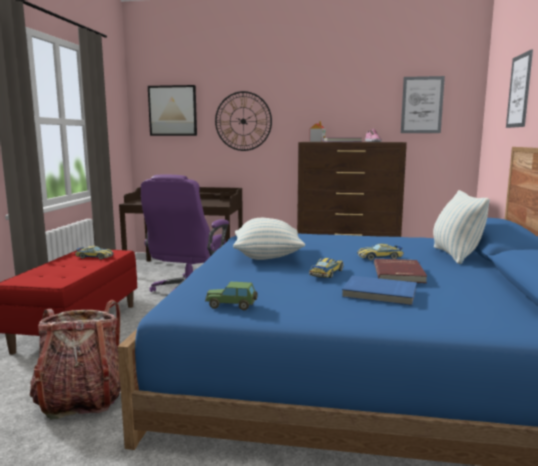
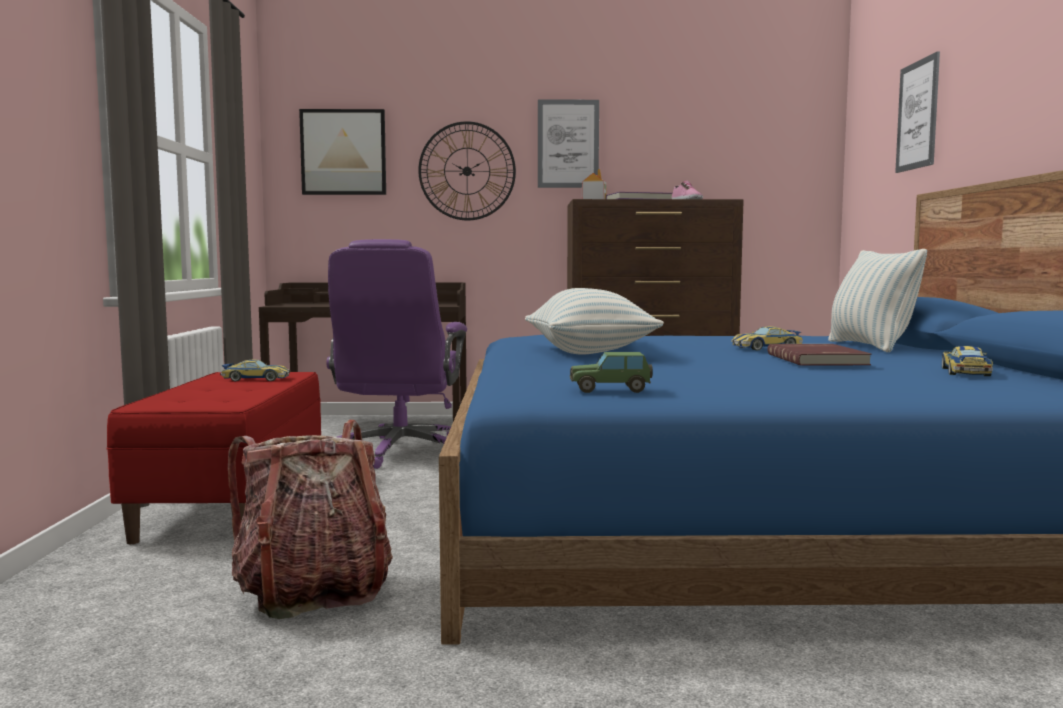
camera: 10 degrees left, 5 degrees down
toy car [309,258,344,278] -> toy car moved to [942,346,993,376]
blue book [342,276,417,306] -> none
picture [401,76,445,133] -> picture moved to [538,100,599,188]

